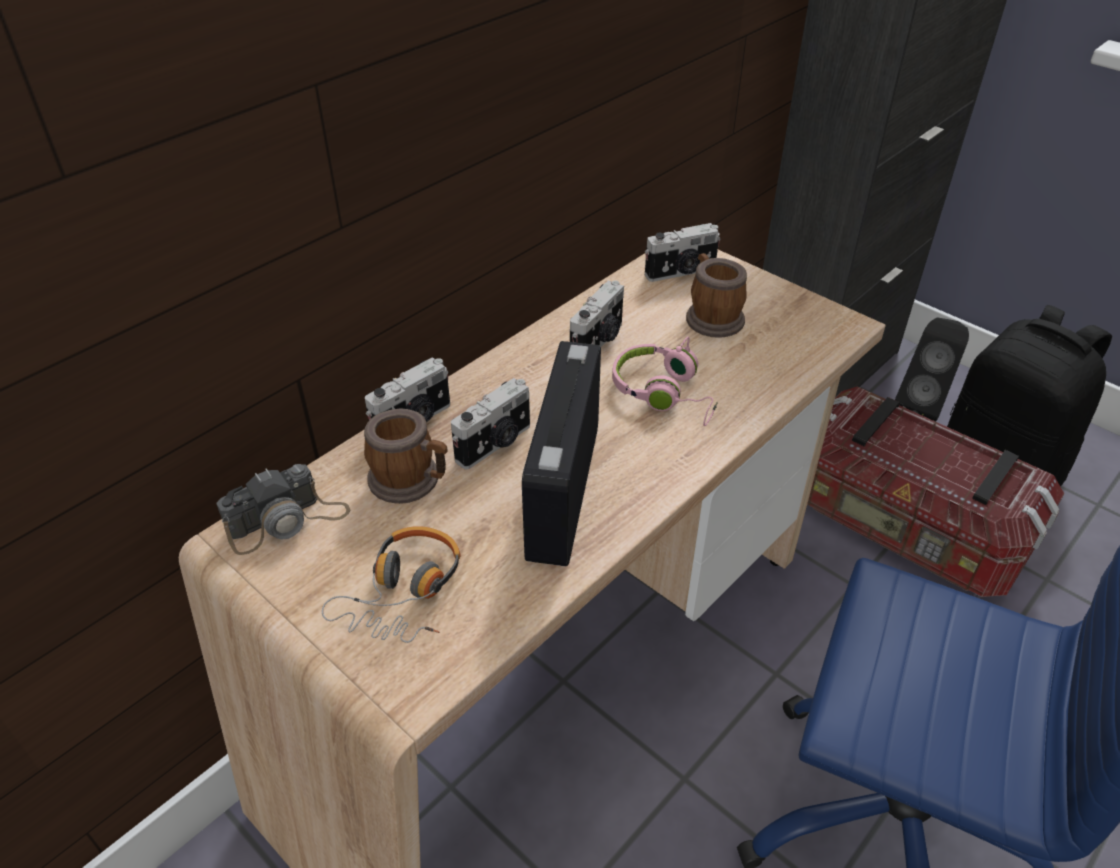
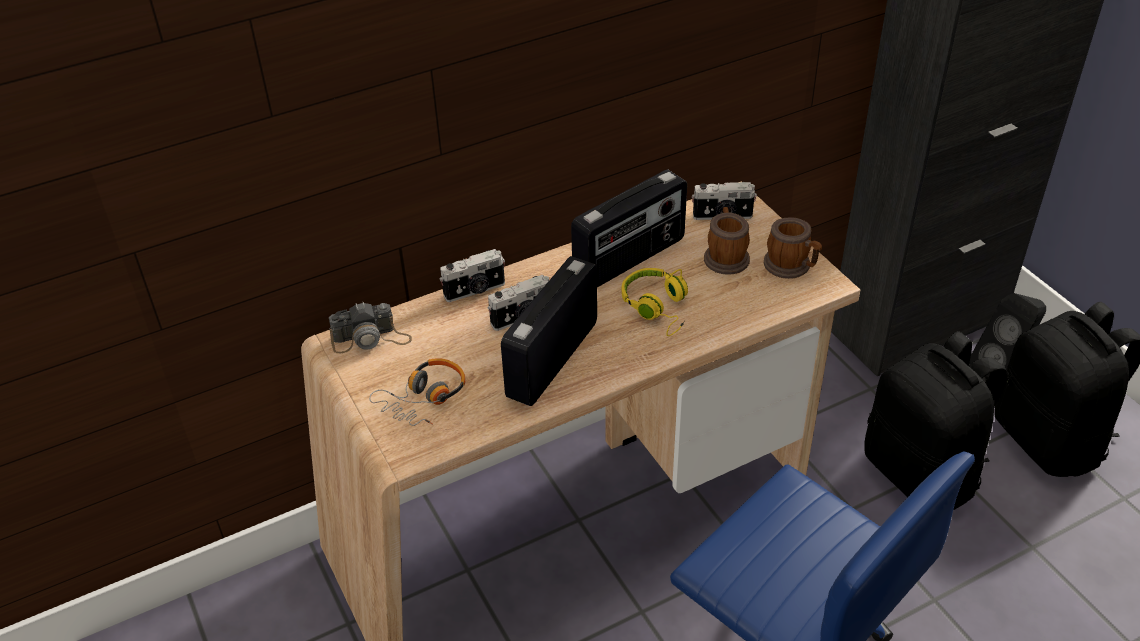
camera: 20 degrees right, 0 degrees up
mug [364,408,448,504] -> mug moved to [764,217,822,279]
camera [570,280,624,347] -> radio [571,170,687,287]
pink headphones [612,336,718,426] -> yellow headphones [622,268,688,336]
storage box [807,386,1064,597] -> black backpack [864,331,1007,510]

